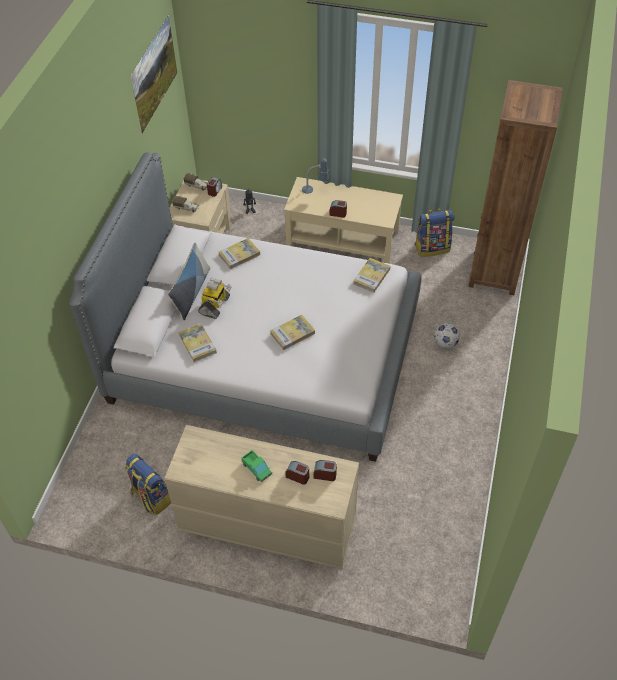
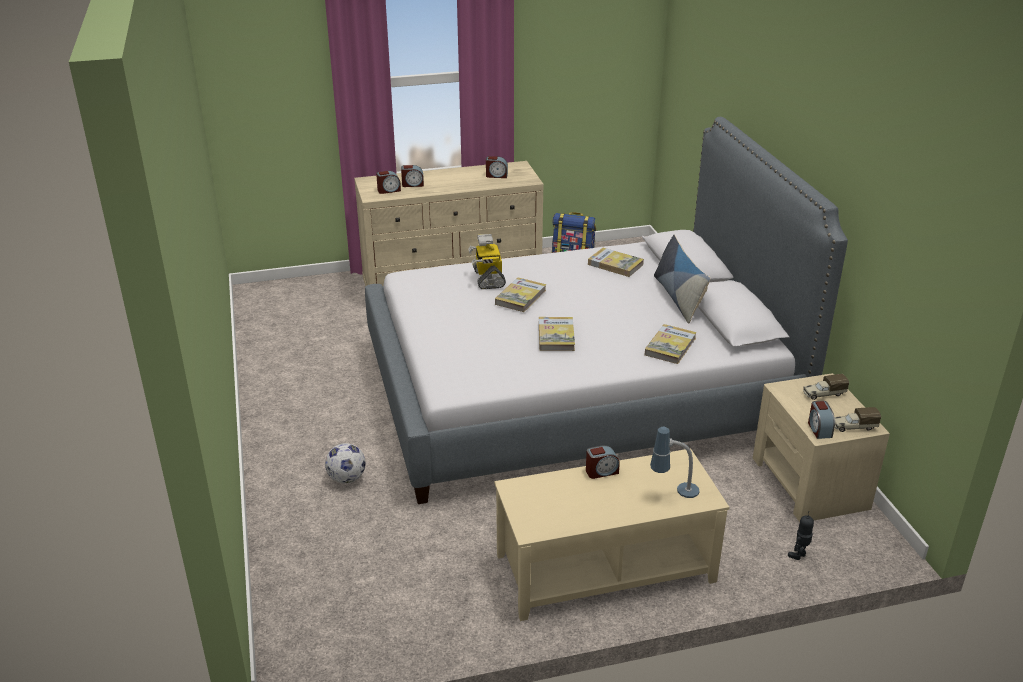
camera: 150 degrees right, 20 degrees down
picture [130,15,177,134] -> none
toy robot [198,278,232,319] -> toy robot moved to [468,234,506,289]
toy truck [241,450,272,482] -> none
book [353,258,390,293] -> book moved to [539,317,575,351]
backpack [415,209,455,257] -> none
brown bookcase [468,80,563,295] -> none
none -> alarm clock [486,156,508,178]

